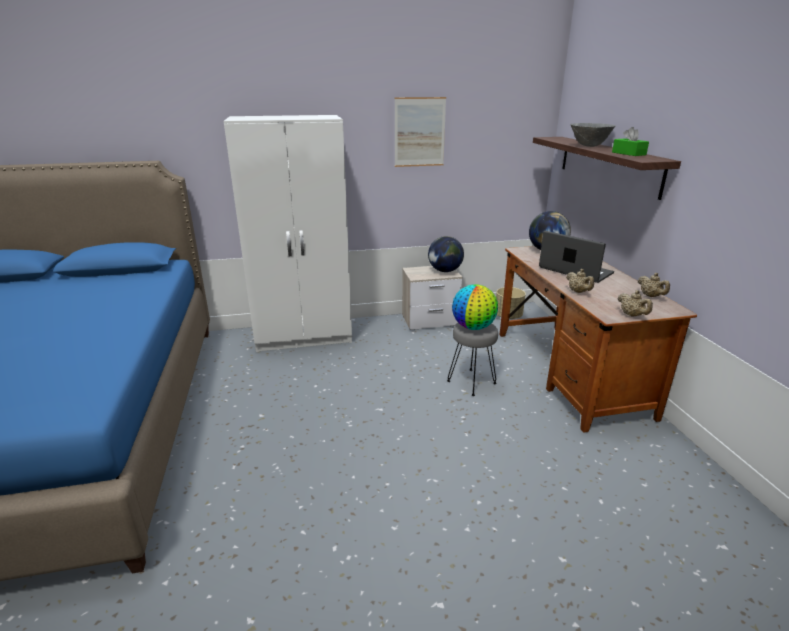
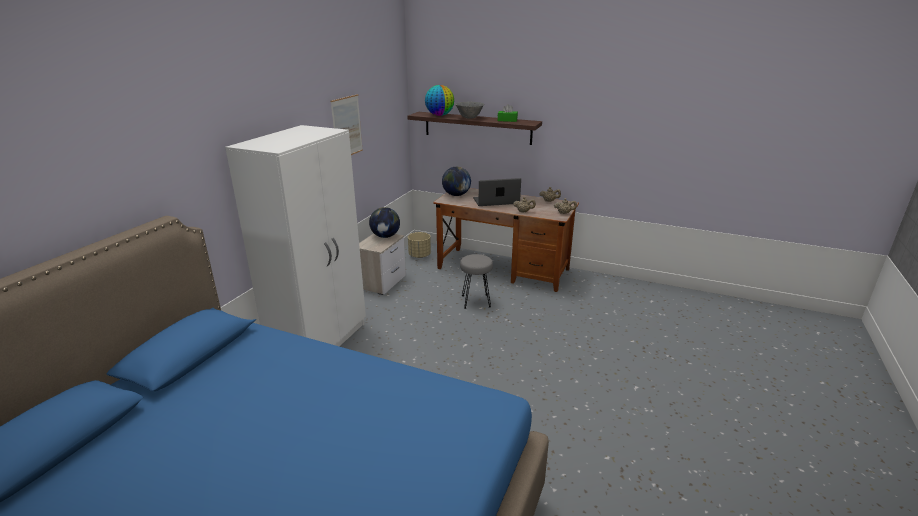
camera: 55 degrees left, 0 degrees up
globe [452,284,498,330] -> globe moved to [425,85,454,116]

